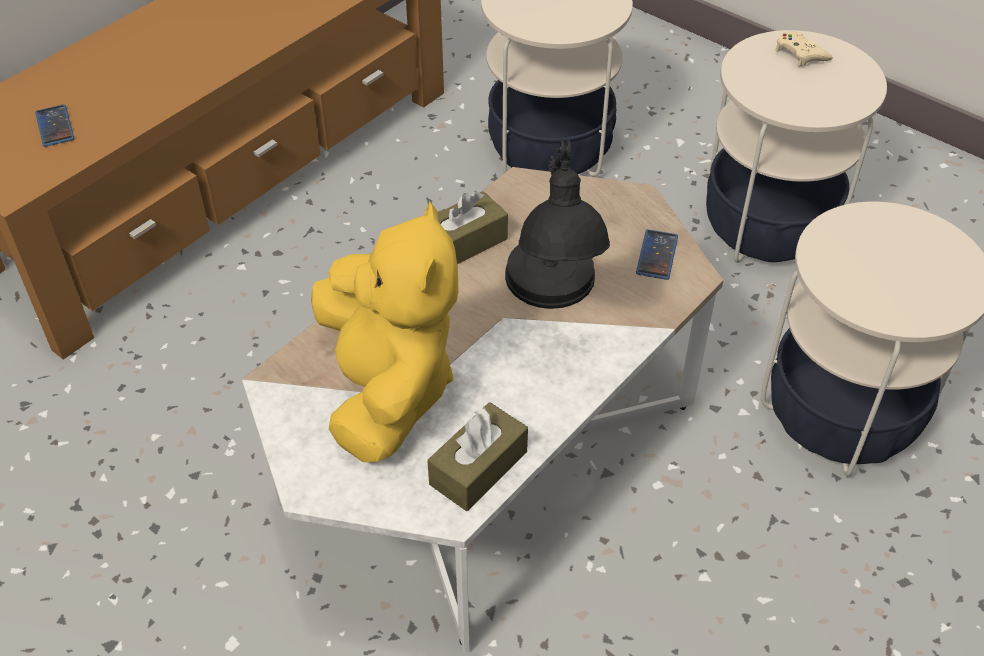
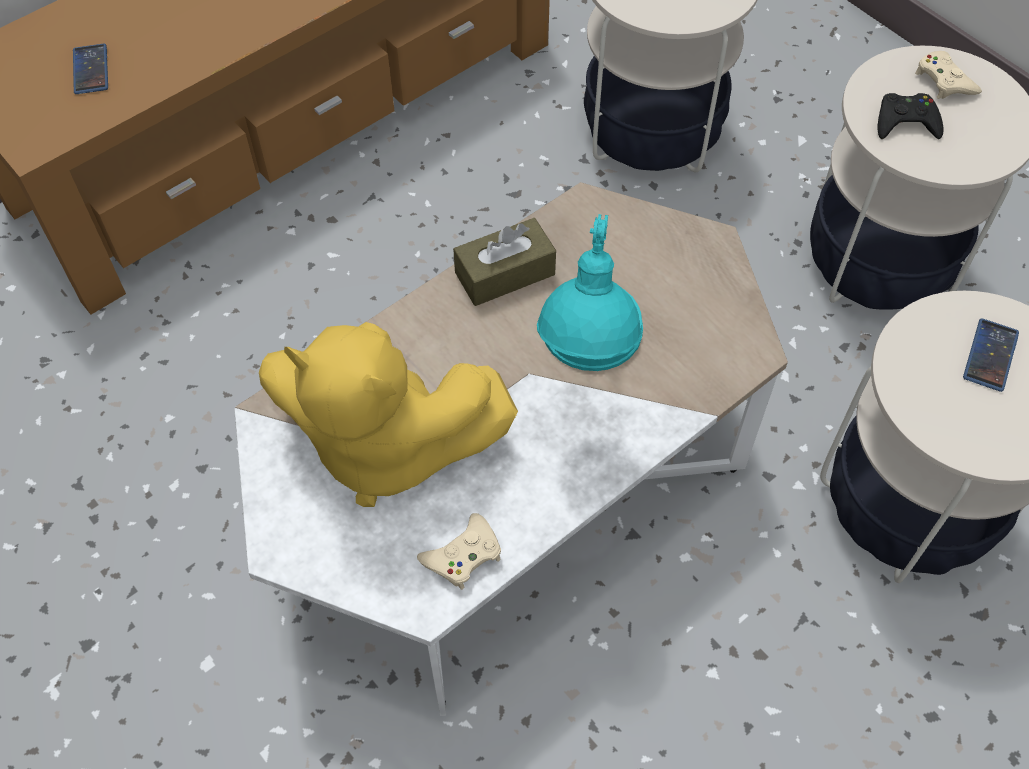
camera: 10 degrees right, 10 degrees up
yellow plush toy [311,201,458,462] -> yellow plush toy turned 105 degrees clockwise [259,322,518,507]
brown tissue box [427,402,528,511] -> beige game controller [417,513,501,590]
black table lamp [505,140,610,309] -> turquoise table lamp [537,214,643,371]
phone [636,229,678,280] -> phone moved to [963,318,1019,392]
none -> black game controller [878,93,944,139]

